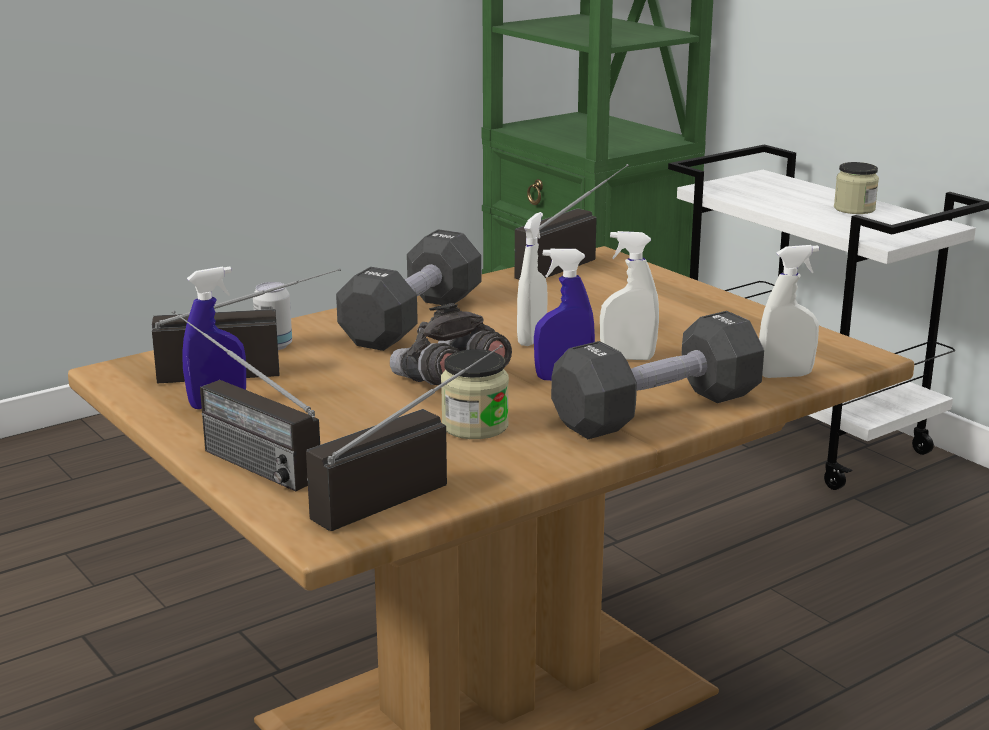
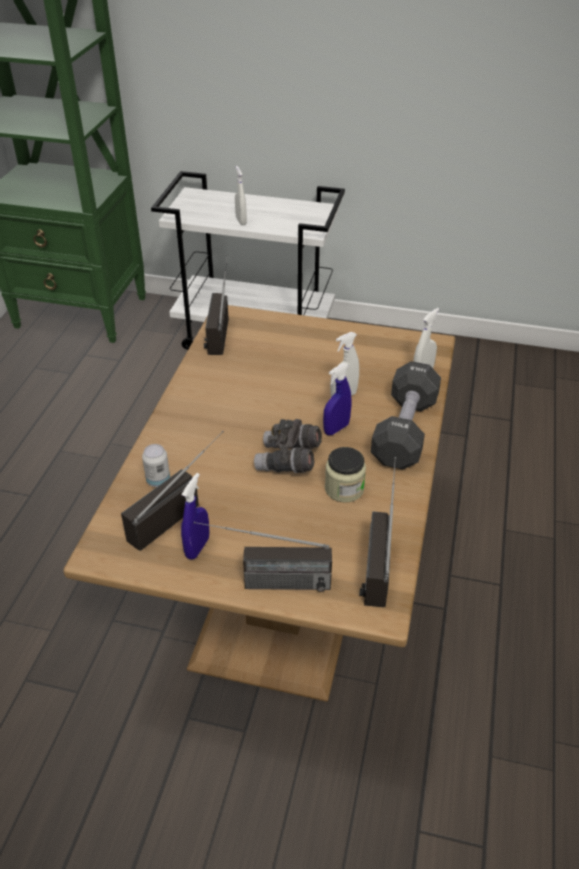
camera: 40 degrees left, 20 degrees up
black dumbbell [336,229,481,351] -> none
white spray bottle [517,212,547,346] -> white spray bottle moved to [235,166,247,225]
jar [834,162,879,214] -> none

